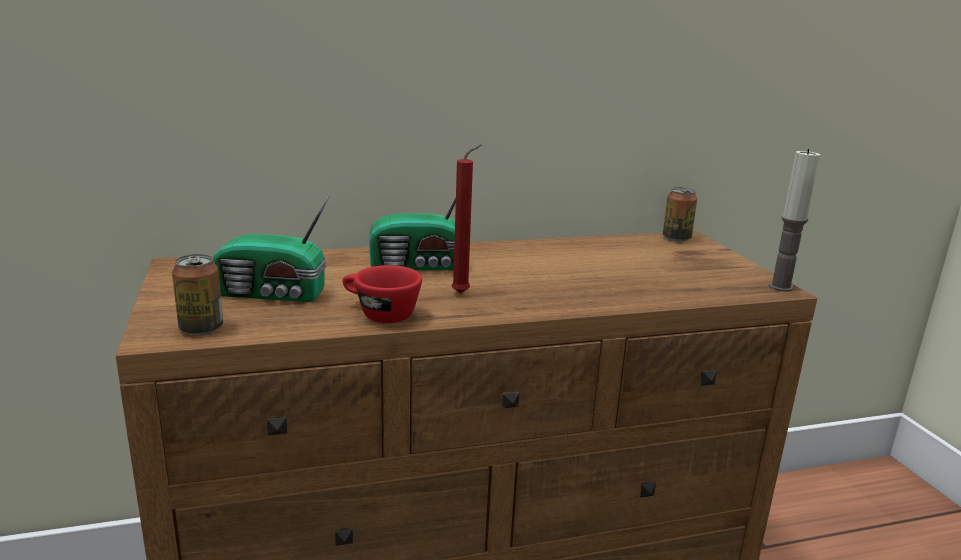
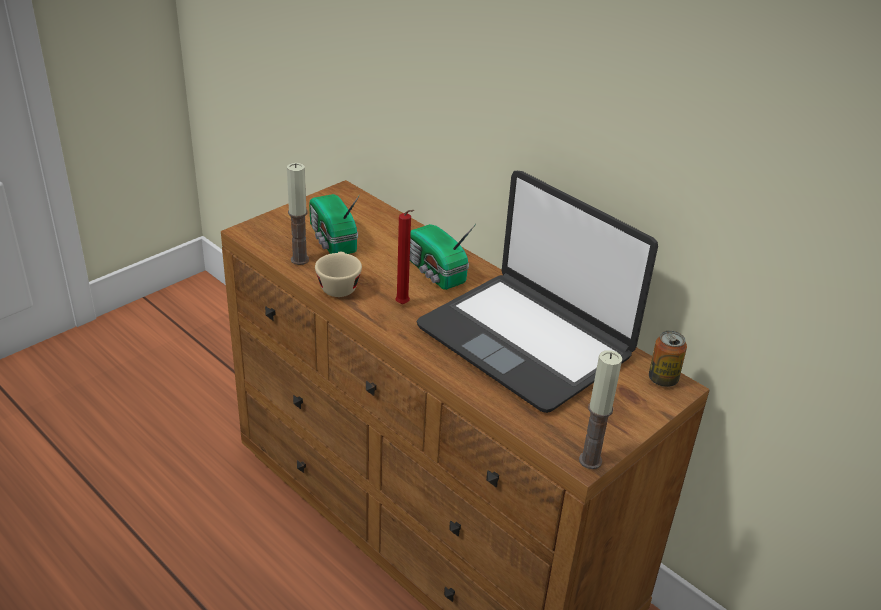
camera: 60 degrees right, 15 degrees up
can [172,254,223,335] -> none
red cup [343,265,422,323] -> beige cup [315,252,362,297]
none -> candle [287,163,309,265]
none -> laptop [416,171,658,413]

